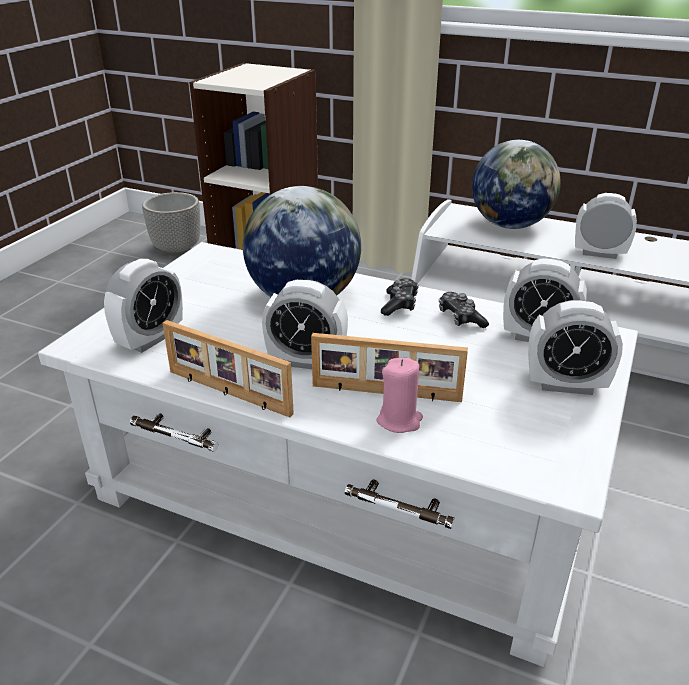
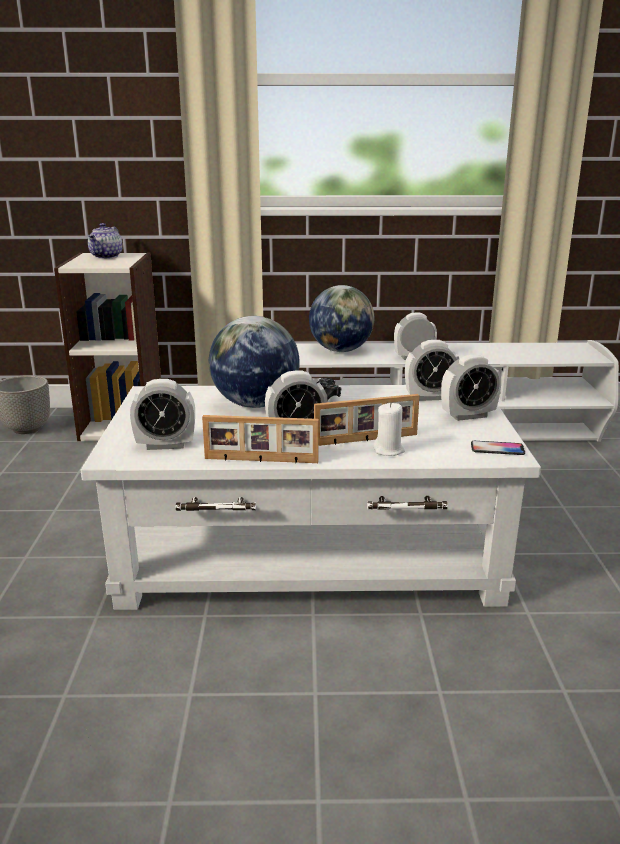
camera: 25 degrees left, 10 degrees down
alarm clock [104,259,183,353] -> alarm clock turned 75 degrees clockwise [130,379,195,450]
pink candle [377,358,423,433] -> white candle [373,402,405,456]
game controller [439,292,489,328] -> none
none -> teapot [88,223,123,259]
none -> phone [471,441,525,455]

